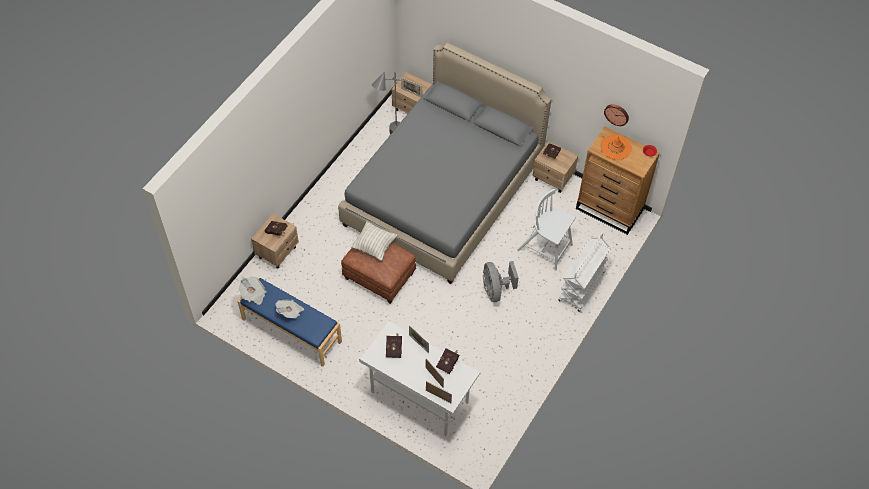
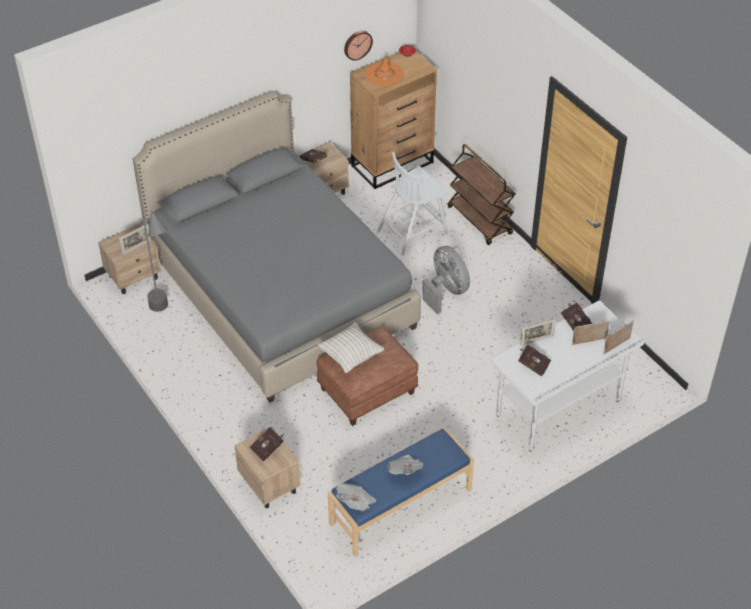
camera: 65 degrees left, 10 degrees down
grey fan [483,261,519,302] -> grey fan turned 135 degrees counterclockwise [422,246,470,314]
white cart [558,233,611,312] -> brown cart [447,144,516,245]

